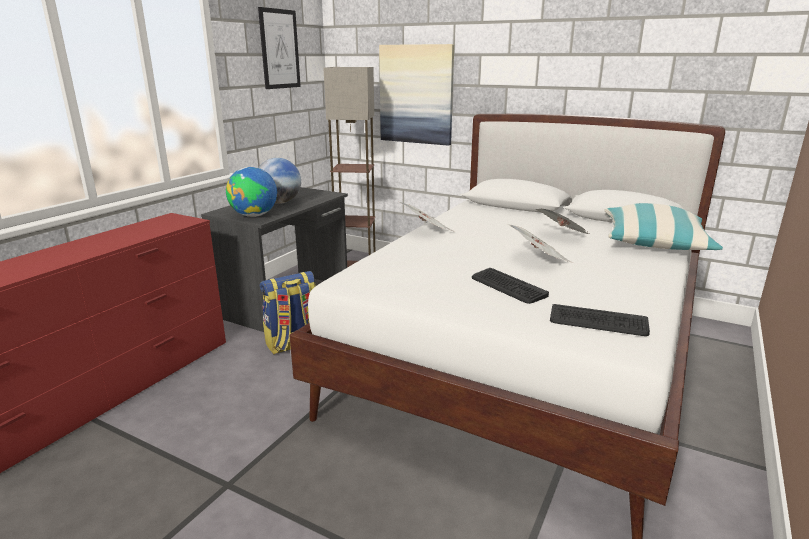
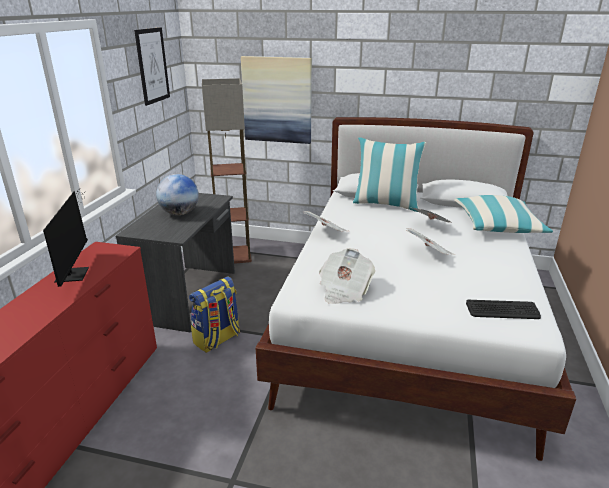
camera: 15 degrees left, 5 degrees up
globe [226,167,277,217] -> none
keyboard [472,268,549,304] -> none
none -> monitor [43,188,89,287]
none -> newspaper [319,248,375,304]
none -> pillow [353,137,426,212]

